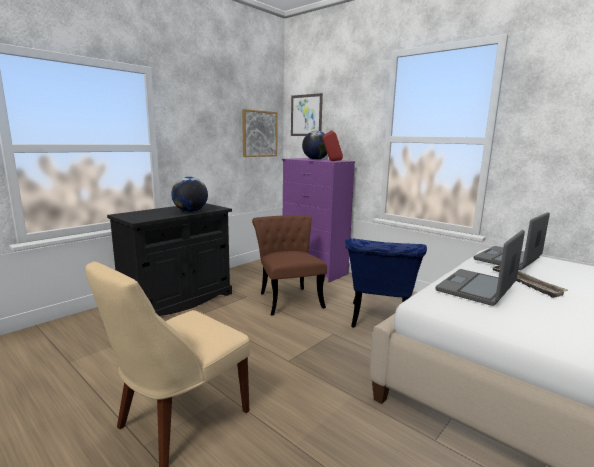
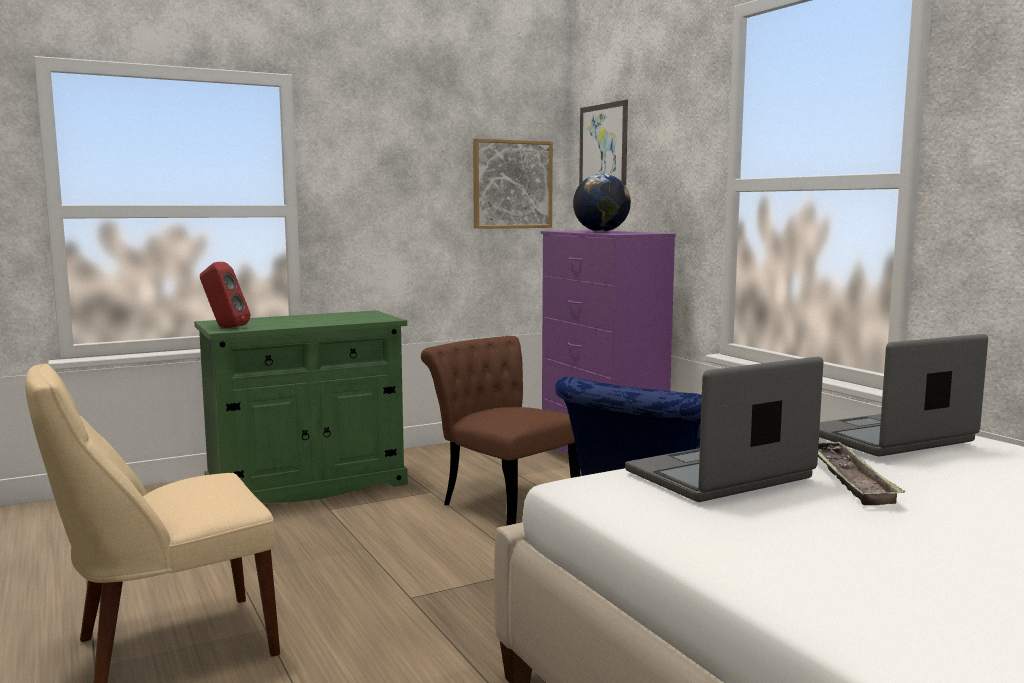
camera: 20 degrees right, 5 degrees down
black cabinet [107,203,232,316] -> green cabinet [194,310,408,503]
globe [171,177,208,212] -> none
brown chair [252,215,327,315] -> brown chair turned 45 degrees counterclockwise [421,336,581,526]
red speaker [322,131,343,161] -> red speaker moved to [200,262,250,328]

